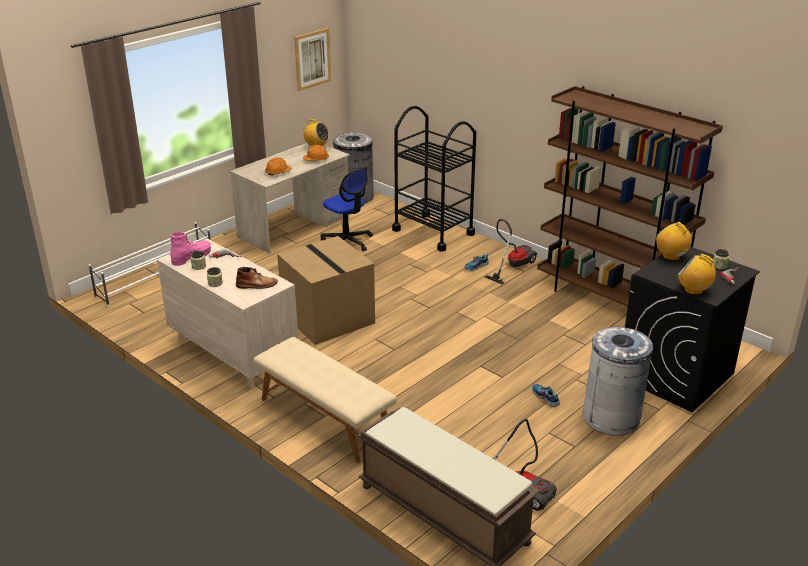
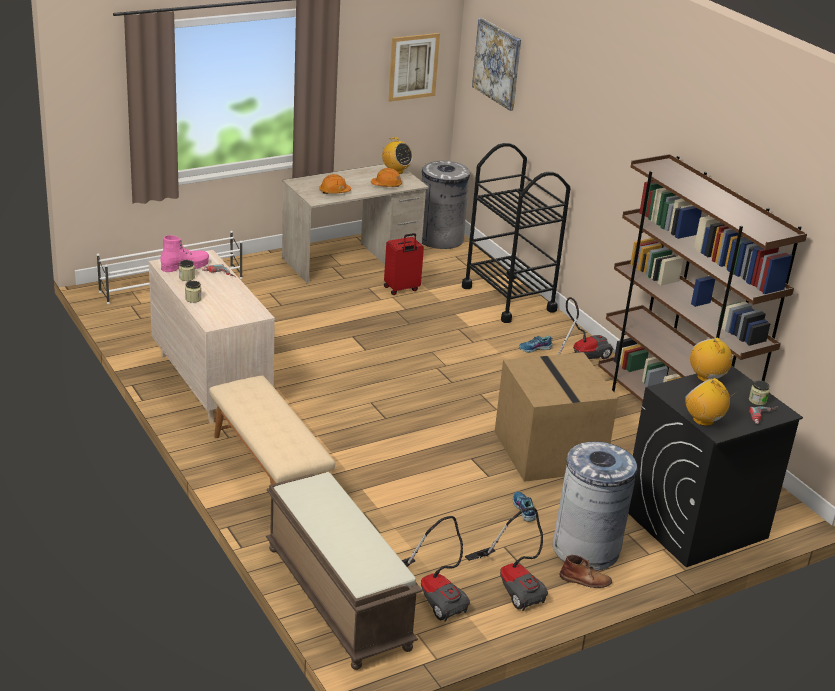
camera: 15 degrees right, 0 degrees up
brown boot [236,267,278,289] -> brown boot moved to [559,555,612,588]
cardboard box [277,236,375,345] -> cardboard box moved to [495,352,618,482]
office chair [321,167,373,251] -> red suitcase [384,233,424,295]
none -> vacuum cleaner [465,507,548,611]
none -> picture [472,18,521,111]

